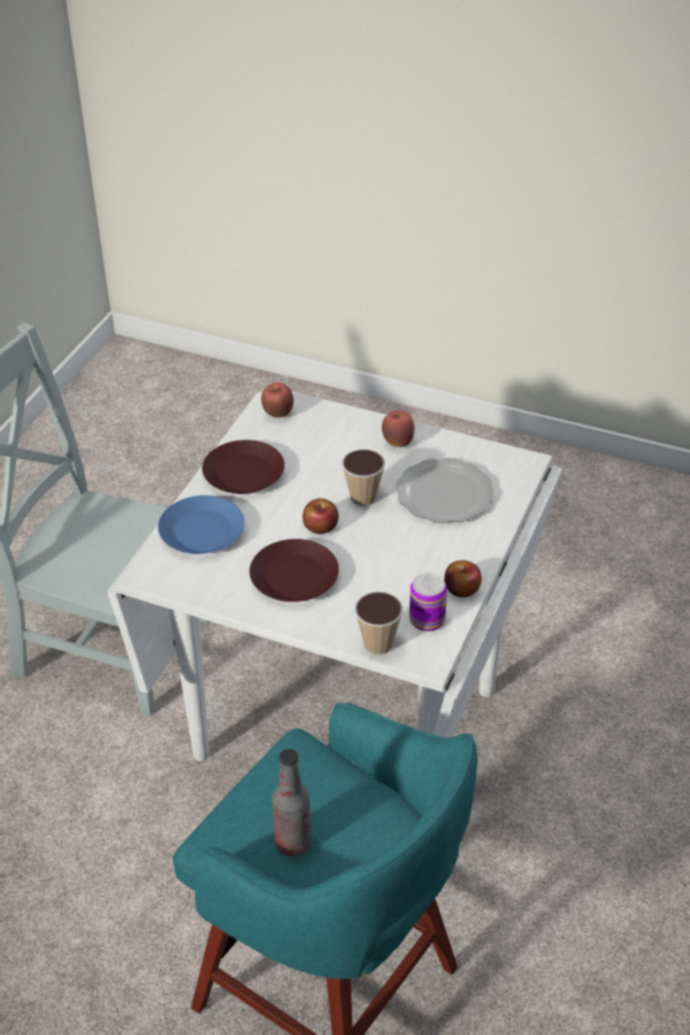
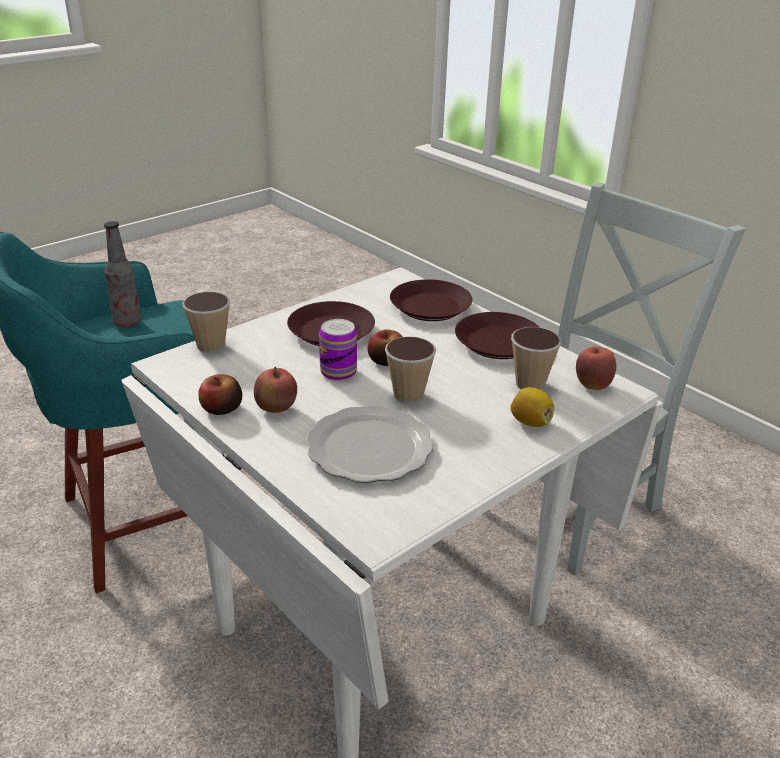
camera: 115 degrees right, 10 degrees down
blue plate [158,495,244,554] -> brown plate [390,279,472,321]
apple [382,410,415,447] -> apple moved to [254,367,297,413]
can [409,573,447,632] -> can moved to [319,319,357,381]
none -> lemon [510,387,554,427]
none -> cup [511,327,561,390]

